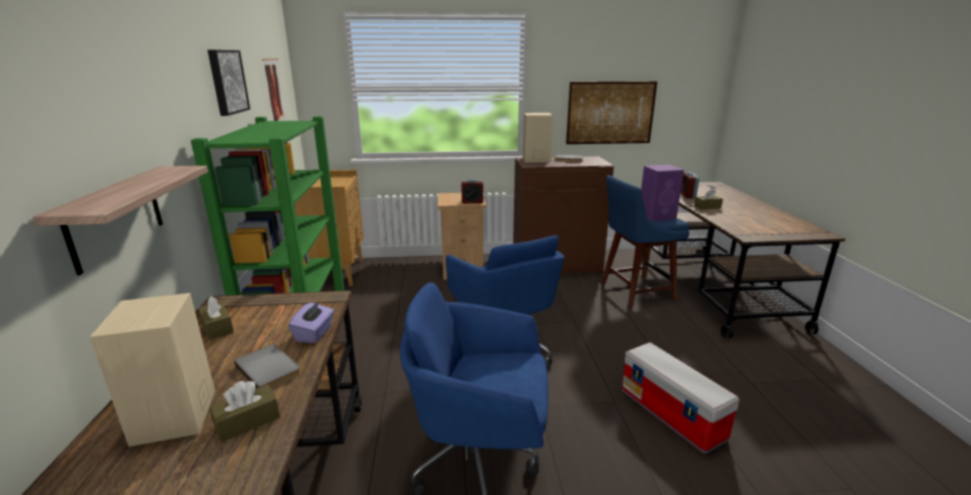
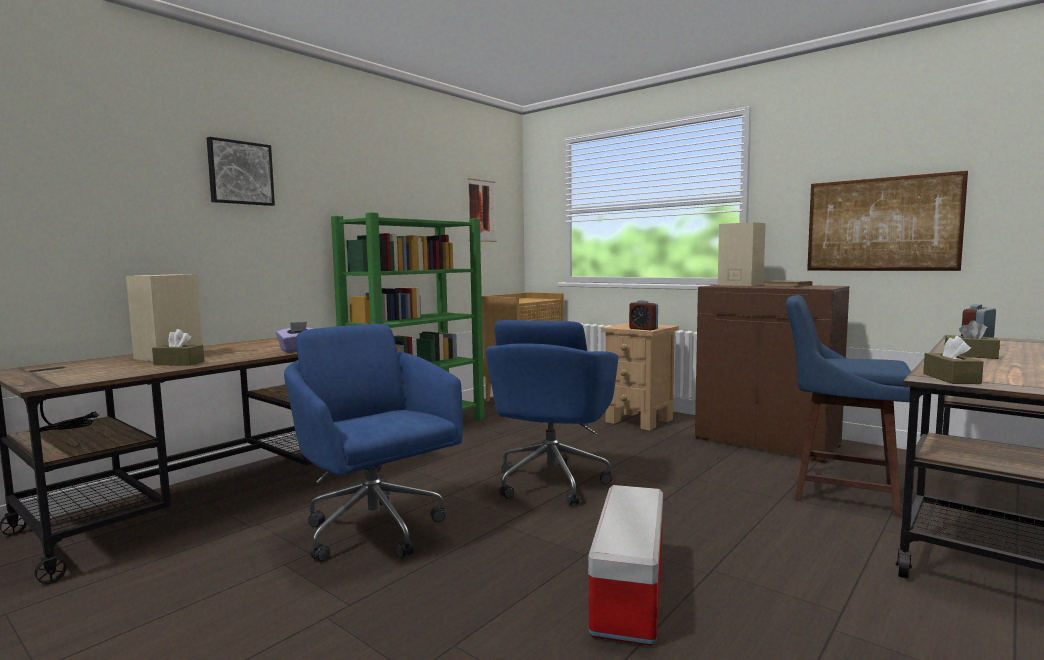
camera: 45 degrees right, 15 degrees down
shelf [33,166,208,275] -> none
brown tissue box [198,296,234,340] -> brown tissue box moved to [923,335,983,384]
picture [208,50,250,116] -> picture moved to [207,137,275,206]
grey book [234,344,301,389] -> none
purple speaker [641,165,684,221] -> none

